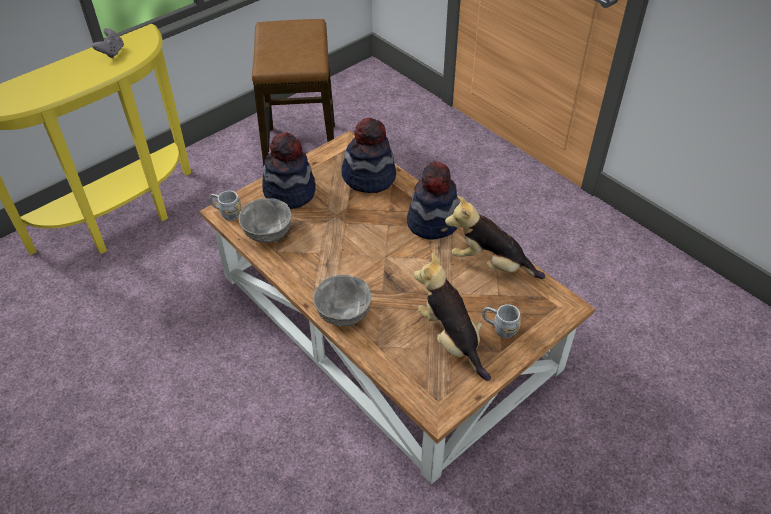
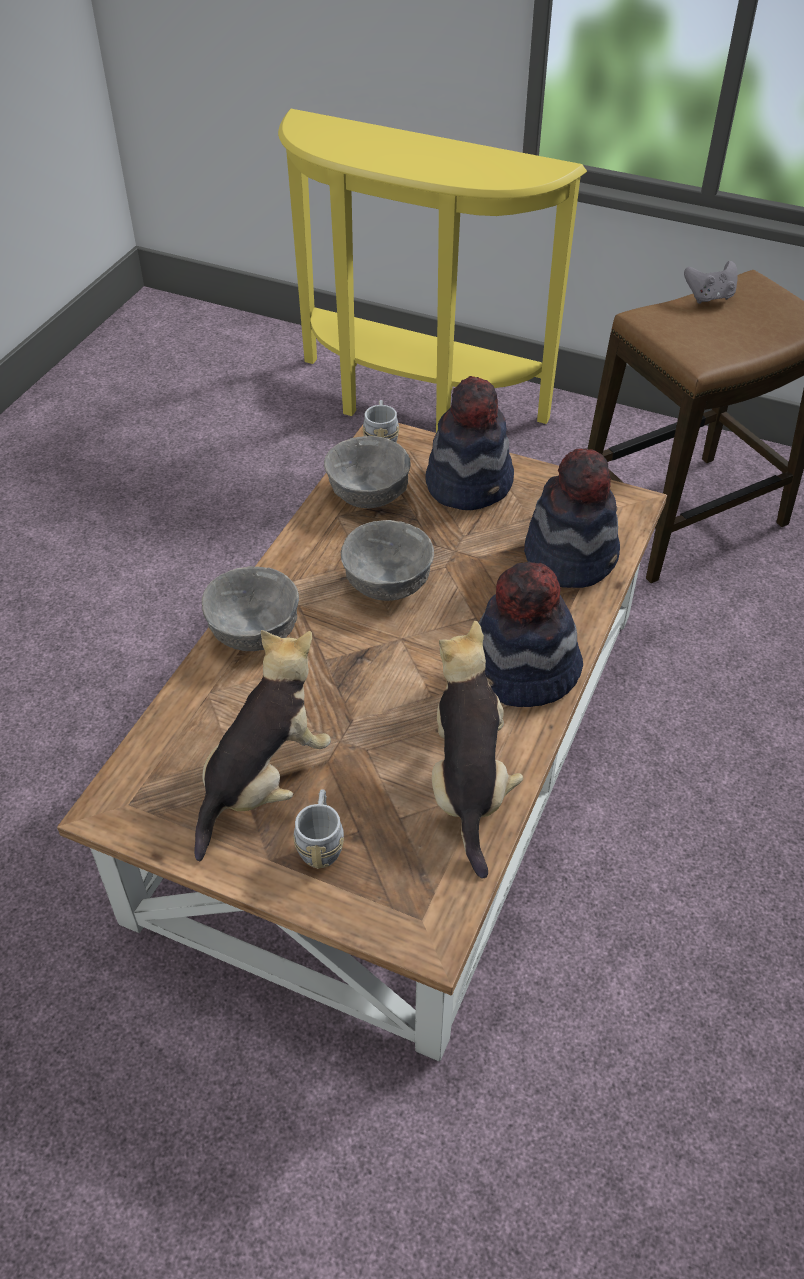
camera: 65 degrees right, 0 degrees up
grey game controller [92,28,124,58] -> grey game controller moved to [684,261,738,304]
none -> grey bowl [341,520,434,601]

